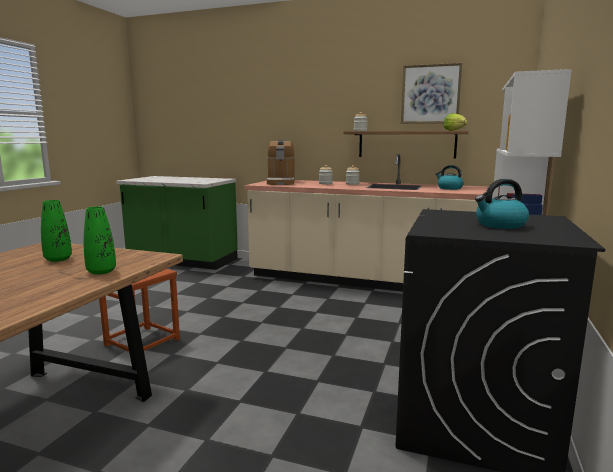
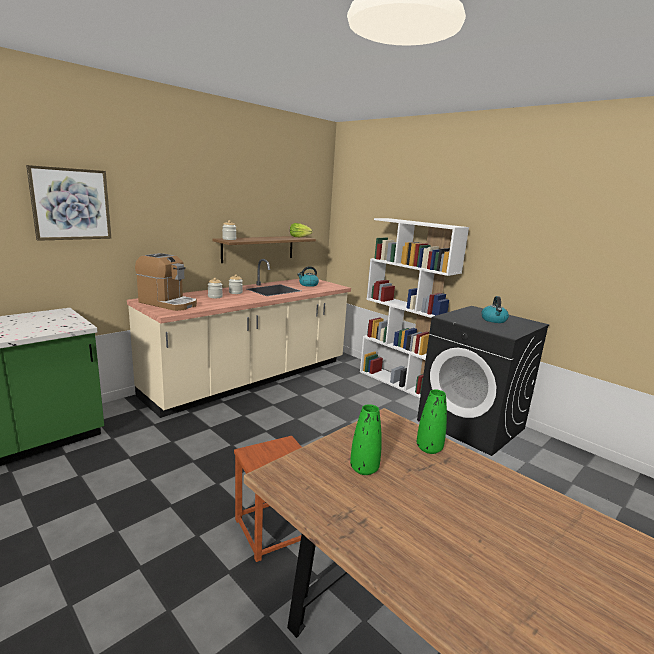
camera: 65 degrees left, 5 degrees up
picture [401,63,462,124] -> picture moved to [26,165,111,241]

